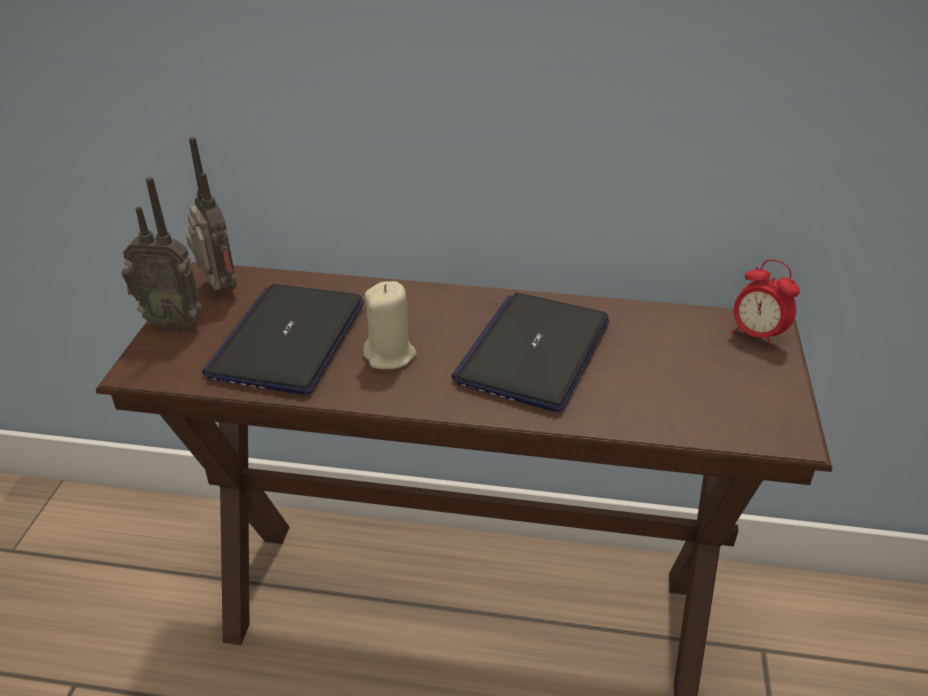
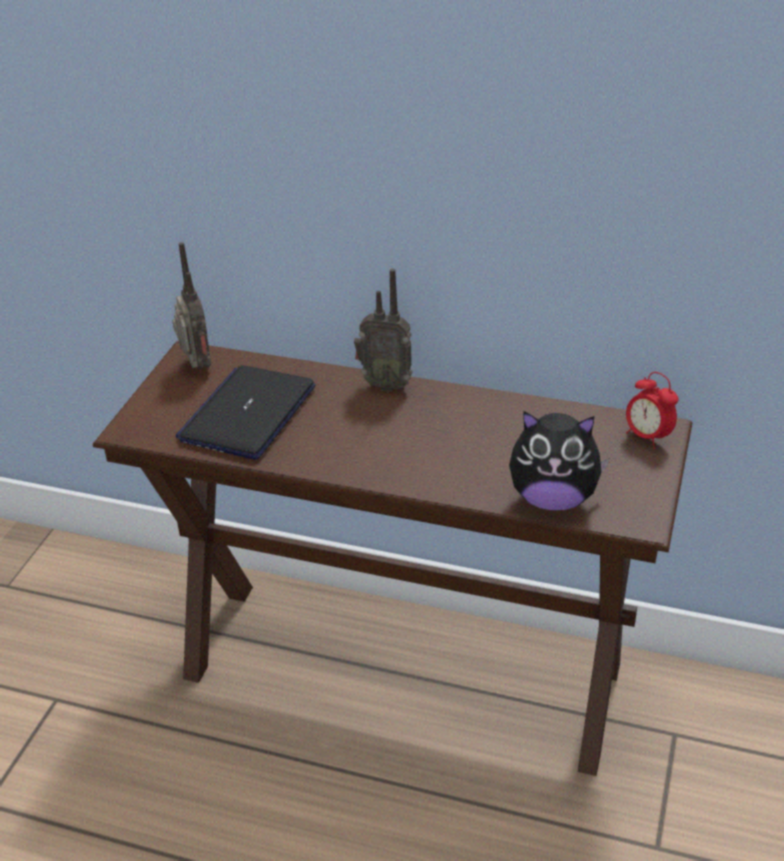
camera: 10 degrees right, 0 degrees up
radio [122,177,201,331] -> radio moved to [354,269,413,392]
beige candle [363,281,417,369] -> none
laptop [451,293,610,412] -> none
none -> plush toy [509,411,609,510]

